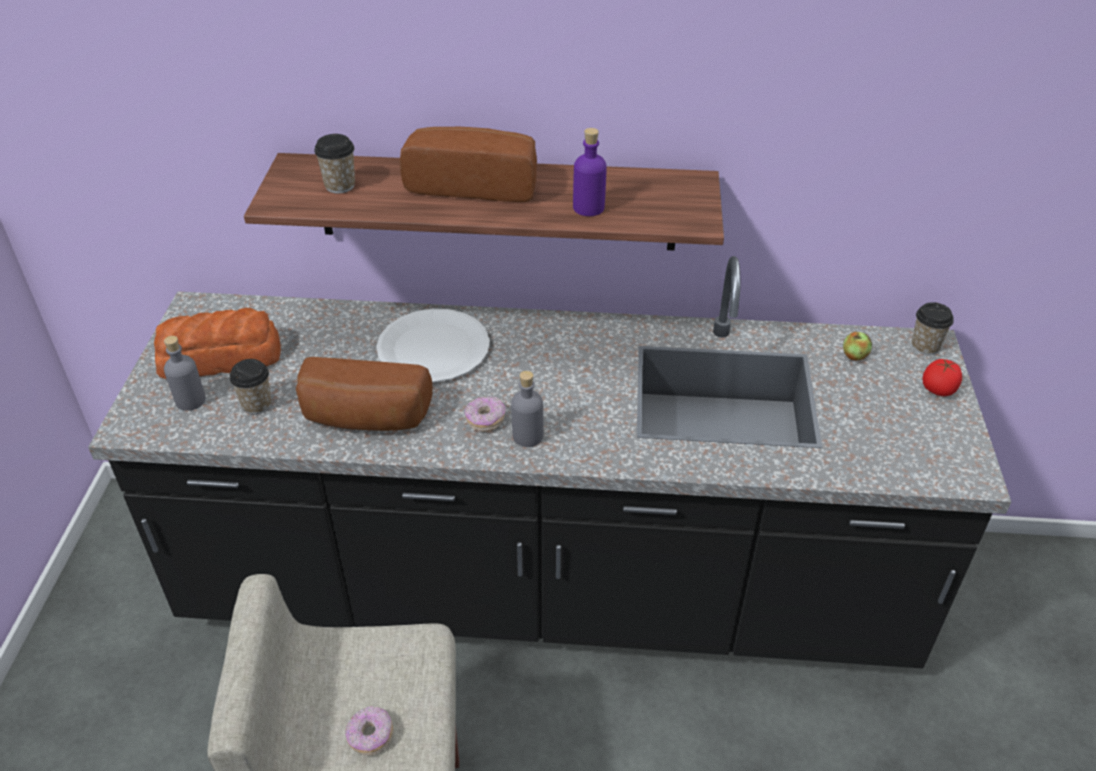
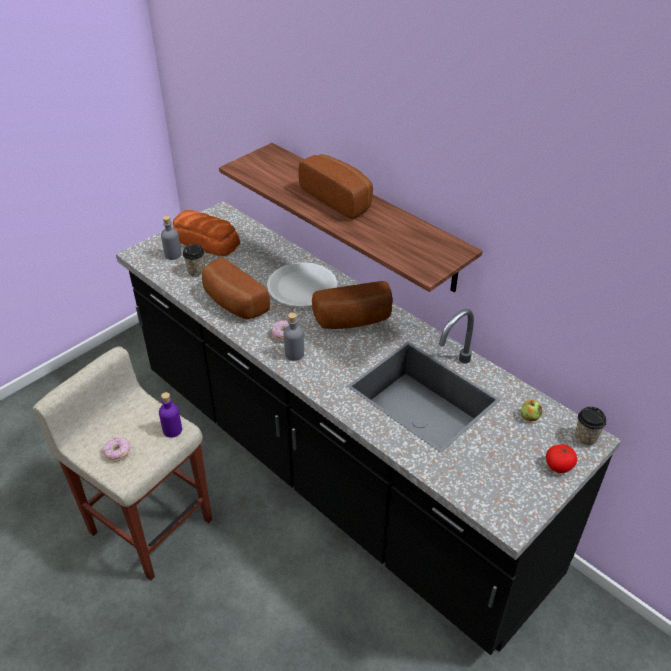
camera: 40 degrees right, 0 degrees up
cup [314,134,355,193] -> none
purple bottle [573,128,607,216] -> purple bottle moved to [159,392,182,438]
none -> bread [312,281,393,329]

